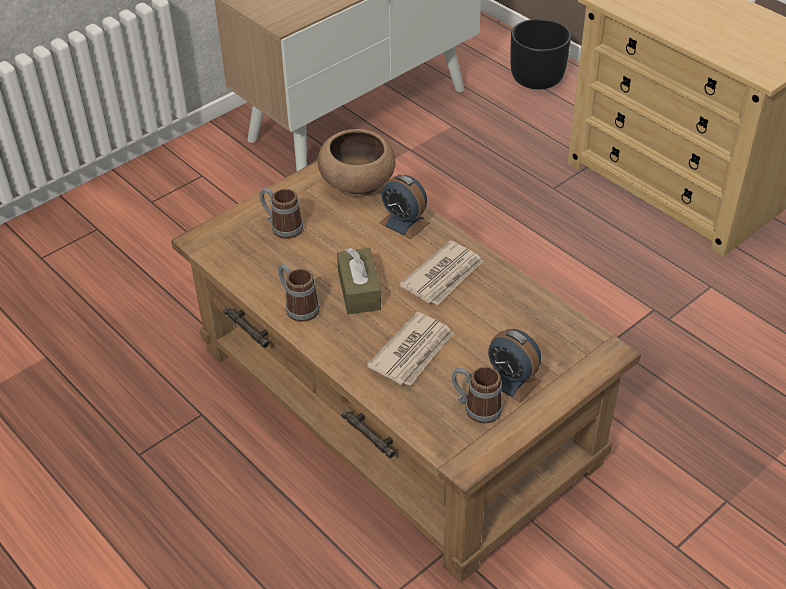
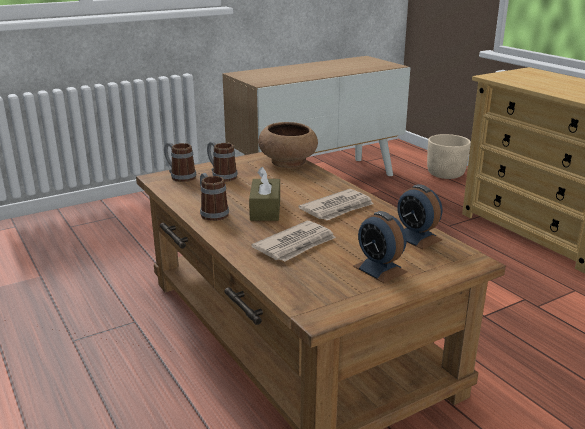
camera: 10 degrees right, 20 degrees down
alarm clock [379,174,430,239] -> alarm clock moved to [397,184,443,249]
mug [451,366,503,424] -> mug moved to [164,142,196,182]
black planter [510,19,571,89] -> beige planter [427,134,471,179]

